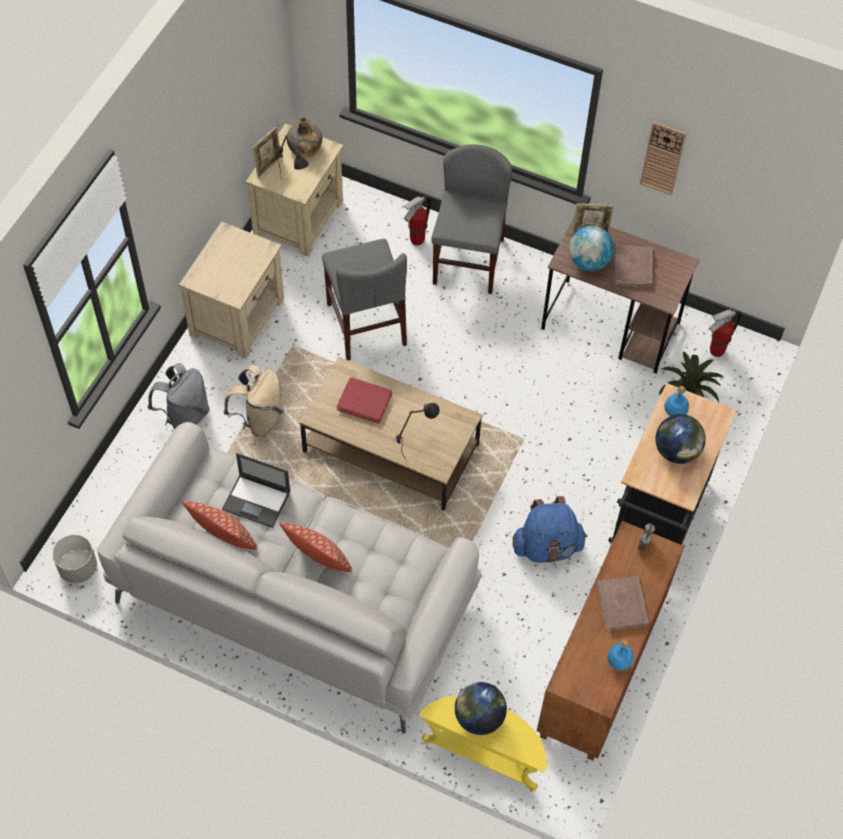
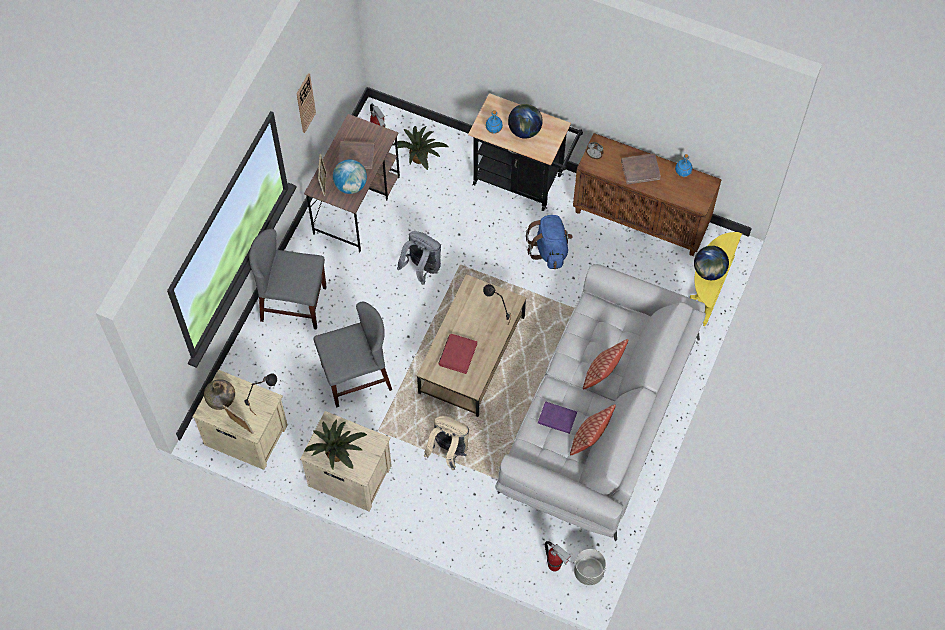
camera: 90 degrees left, 5 degrees up
grey backpack [148,363,210,430] -> grey backpack moved to [397,231,441,285]
laptop [222,453,291,528] -> purple book [538,401,577,434]
fire extinguisher [403,196,431,245] -> fire extinguisher moved to [545,541,571,572]
none -> potted plant [304,419,367,470]

